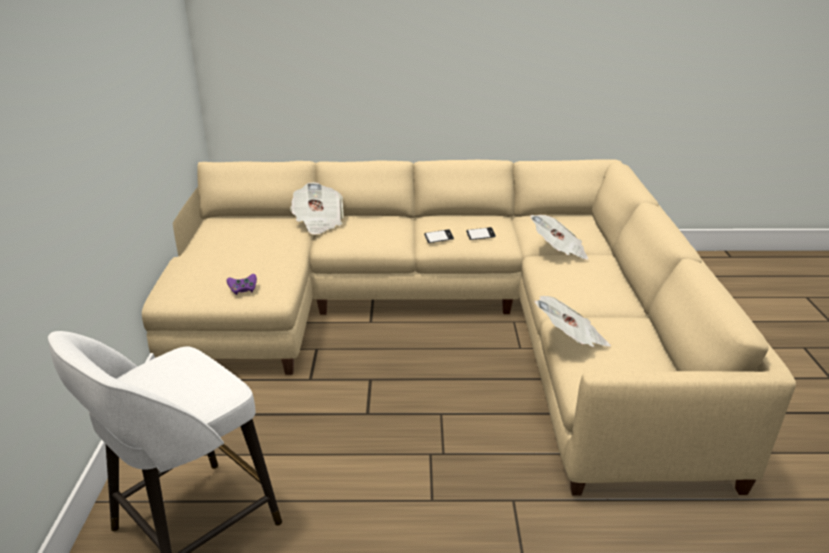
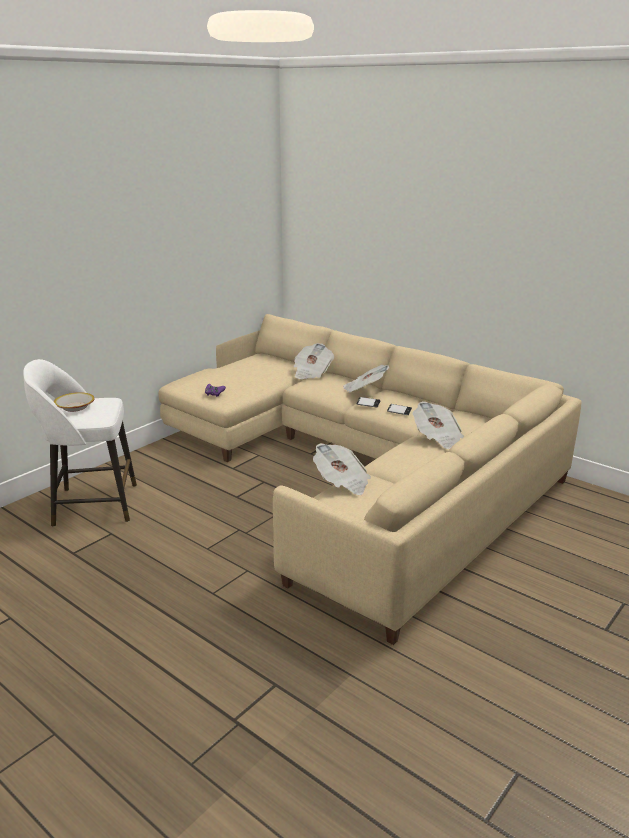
camera: 40 degrees right, 5 degrees down
none -> bowl [54,392,95,412]
none -> newspaper [343,365,389,393]

